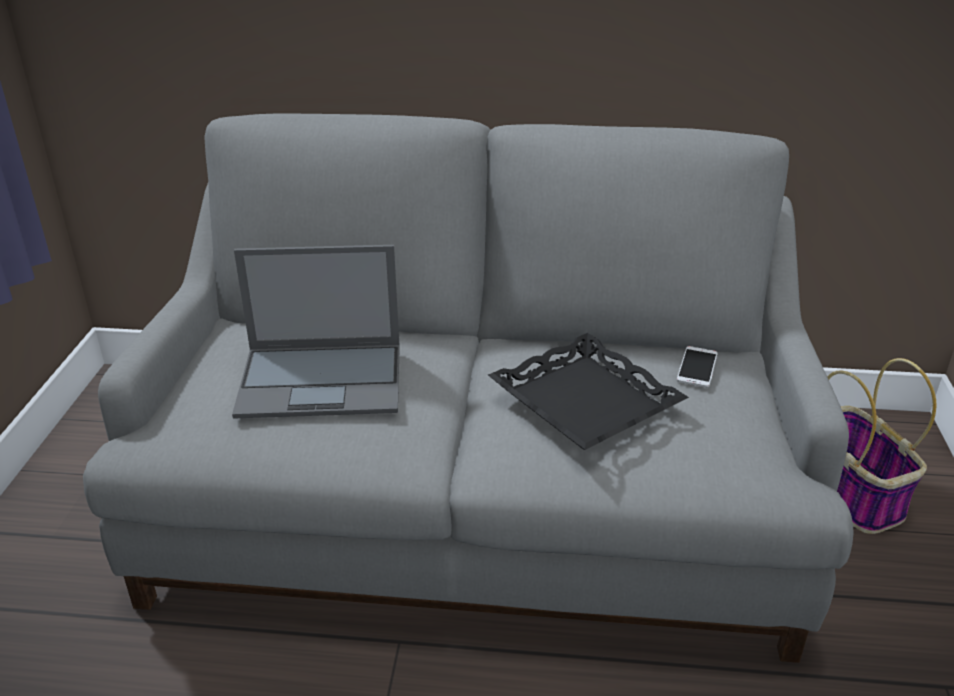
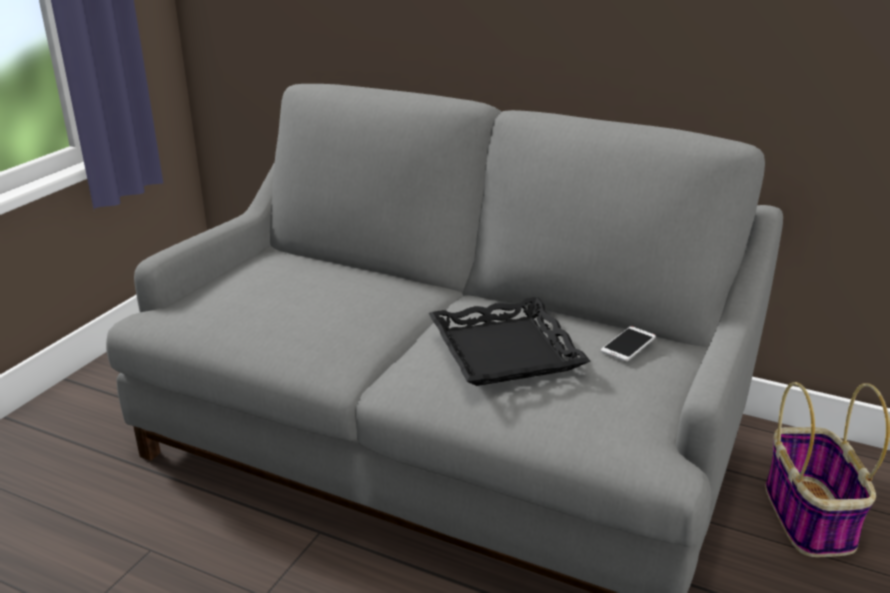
camera: 20 degrees right, 5 degrees down
laptop [232,245,400,419] -> none

